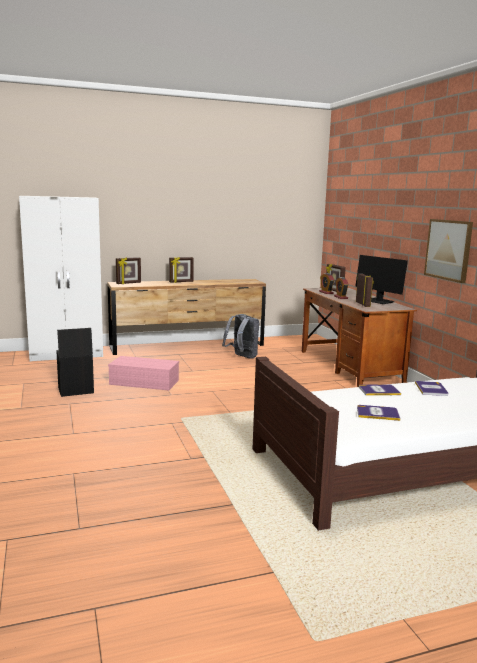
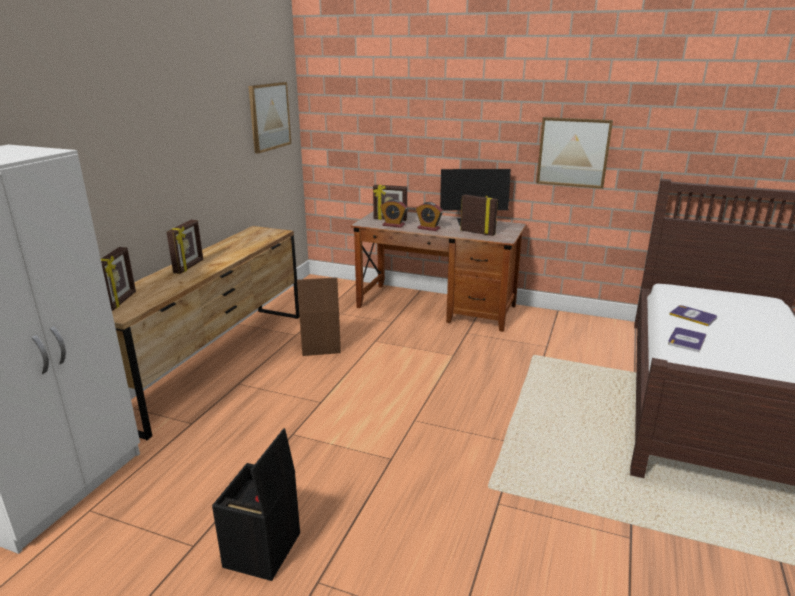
camera: 50 degrees left, 10 degrees up
pink storage box [108,356,179,390] -> none
grey backpack [222,314,259,358] -> brown storage box [297,277,341,356]
book [357,405,400,421] -> none
none -> picture [248,82,291,154]

